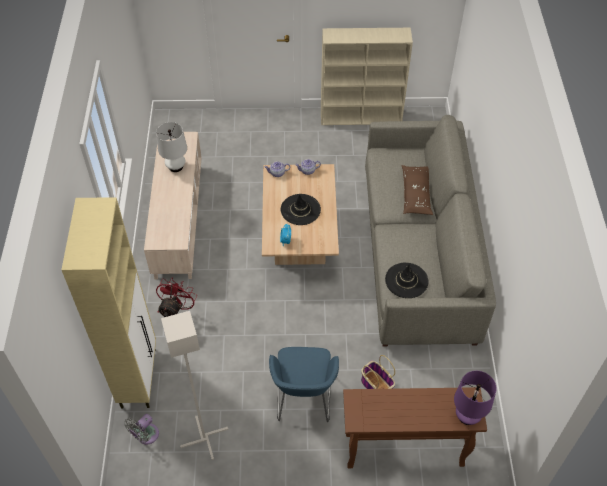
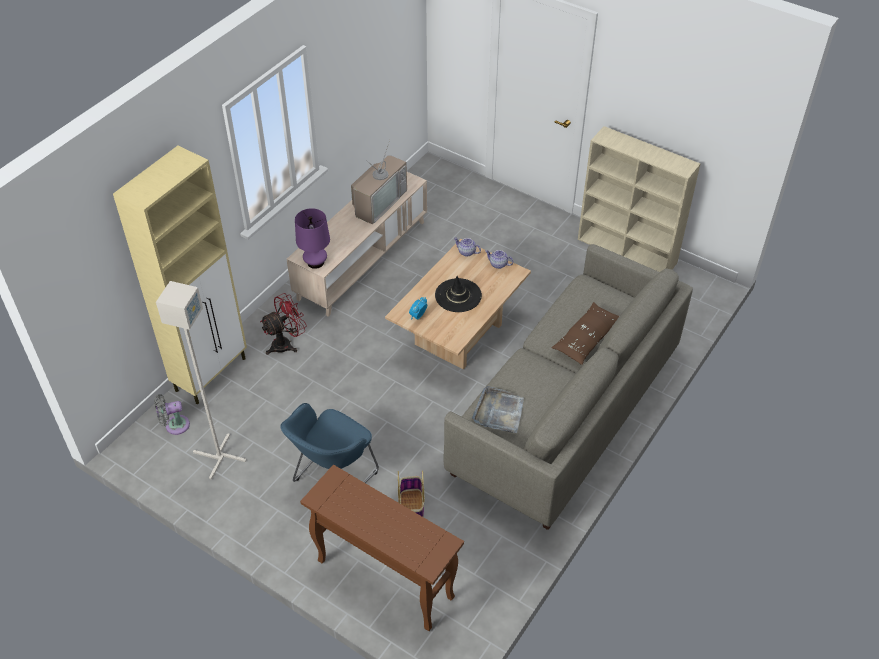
camera: 35 degrees right, 5 degrees down
white table lamp [156,122,187,172] -> television [351,140,407,224]
black hat [385,263,428,298] -> grey tray [472,386,524,433]
purple table lamp [454,371,497,425] -> purple table lamp moved to [295,208,330,269]

